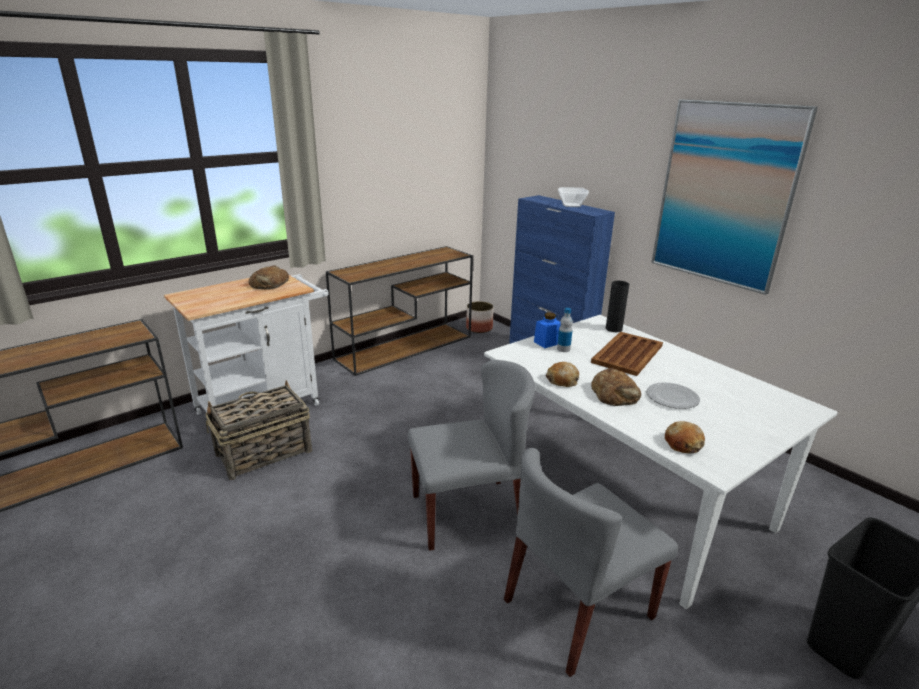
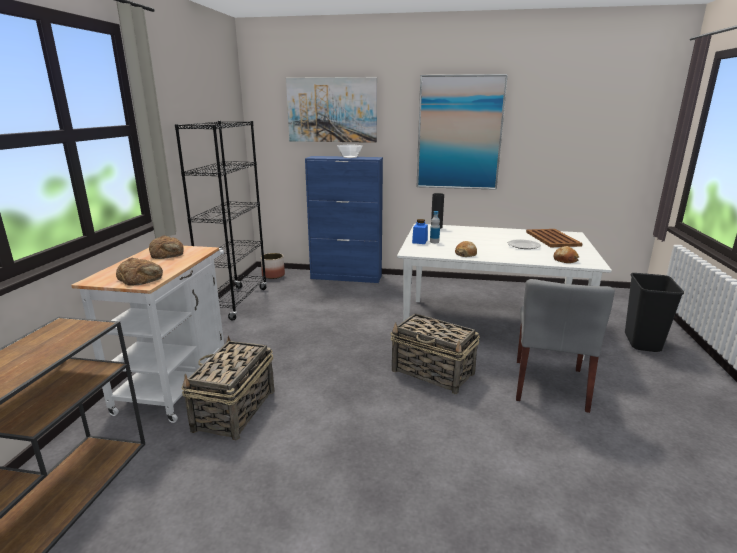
camera: 40 degrees left, 5 degrees down
brown console table [326,246,473,376] -> black bookcase [175,121,267,321]
grey chair [408,360,535,551] -> basket [390,313,480,394]
brown tray [591,332,663,376] -> brown tray moved to [526,229,583,247]
bread [591,368,641,406] -> bread moved to [116,258,163,286]
none -> picture [286,77,377,143]

